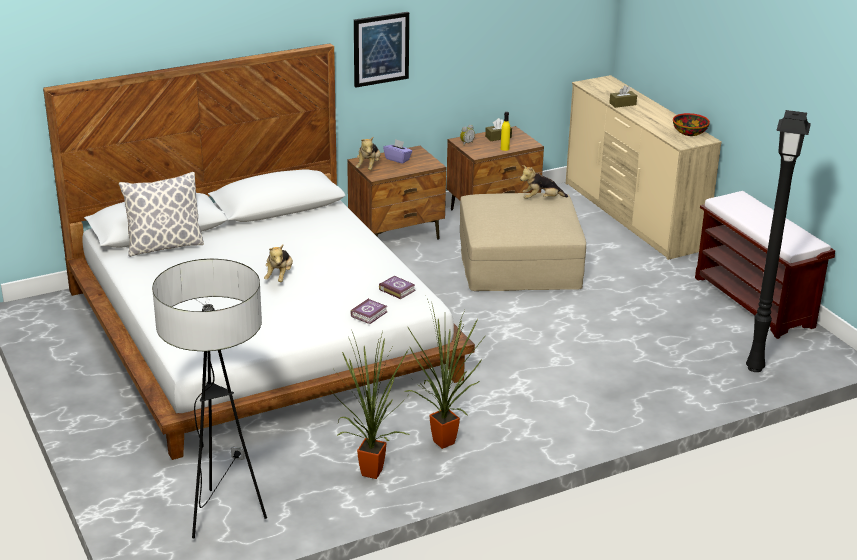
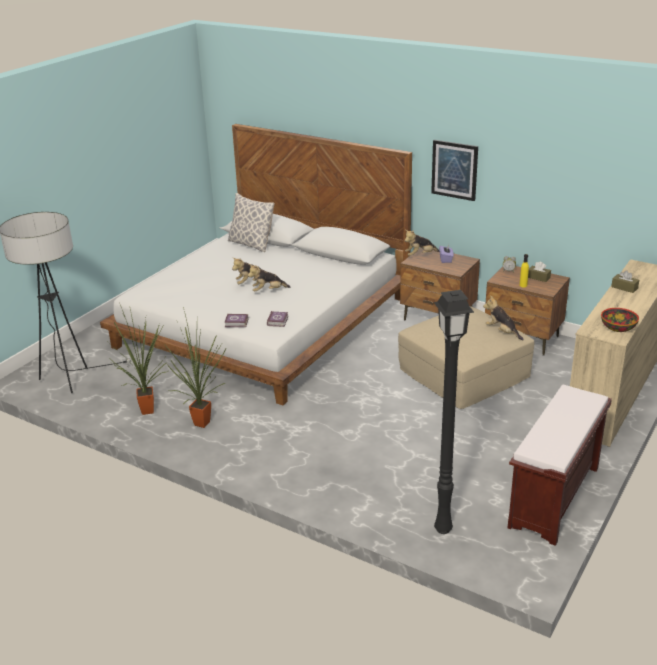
camera: 60 degrees right, 0 degrees up
none -> plush toy [248,264,290,292]

